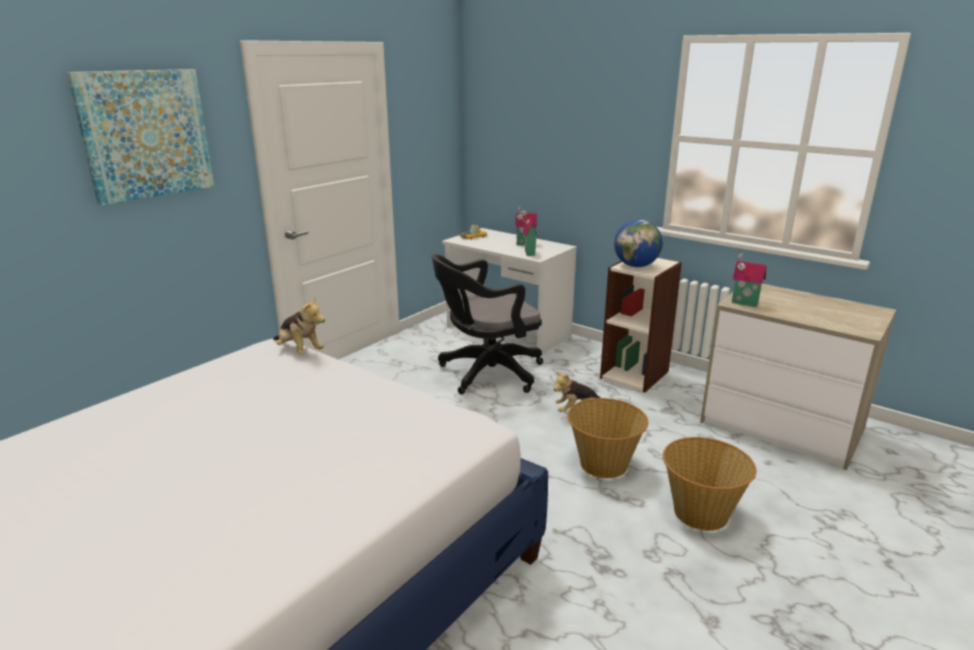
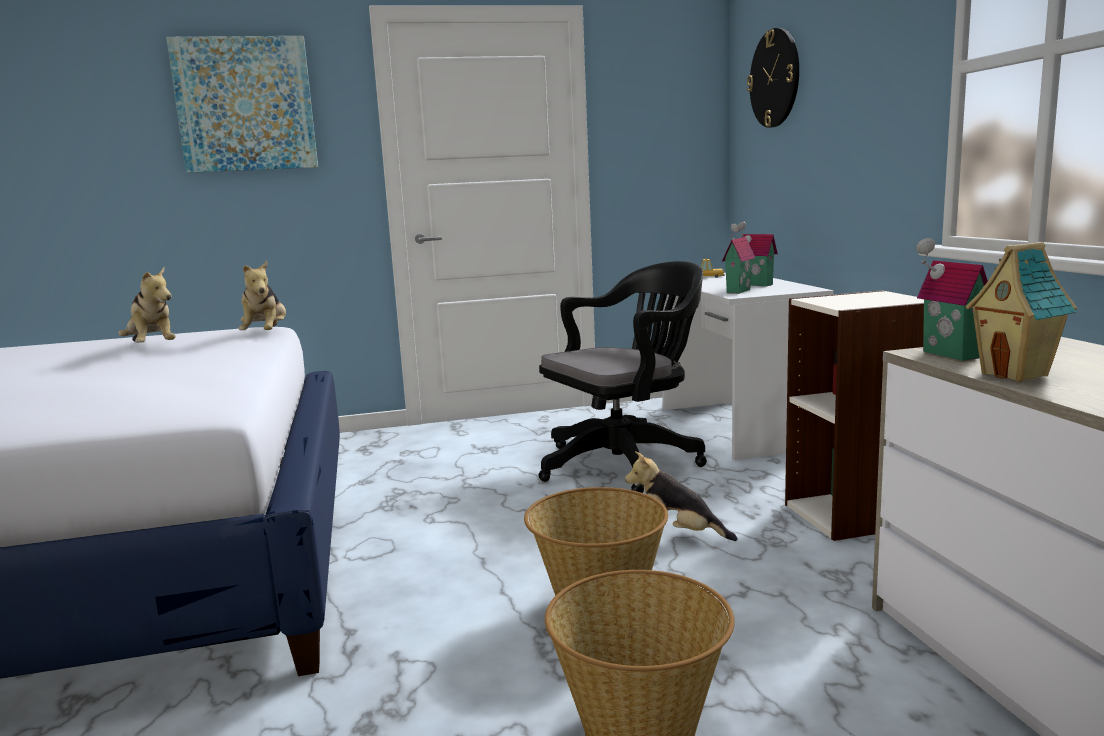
camera: 40 degrees right, 10 degrees down
black office chair [432,254,543,394] -> black office chair turned 135 degrees clockwise [539,261,707,493]
globe [614,220,663,267] -> none
none -> plush toy [118,267,175,343]
none -> wall clock [747,28,799,128]
none -> toy house [966,242,1077,382]

